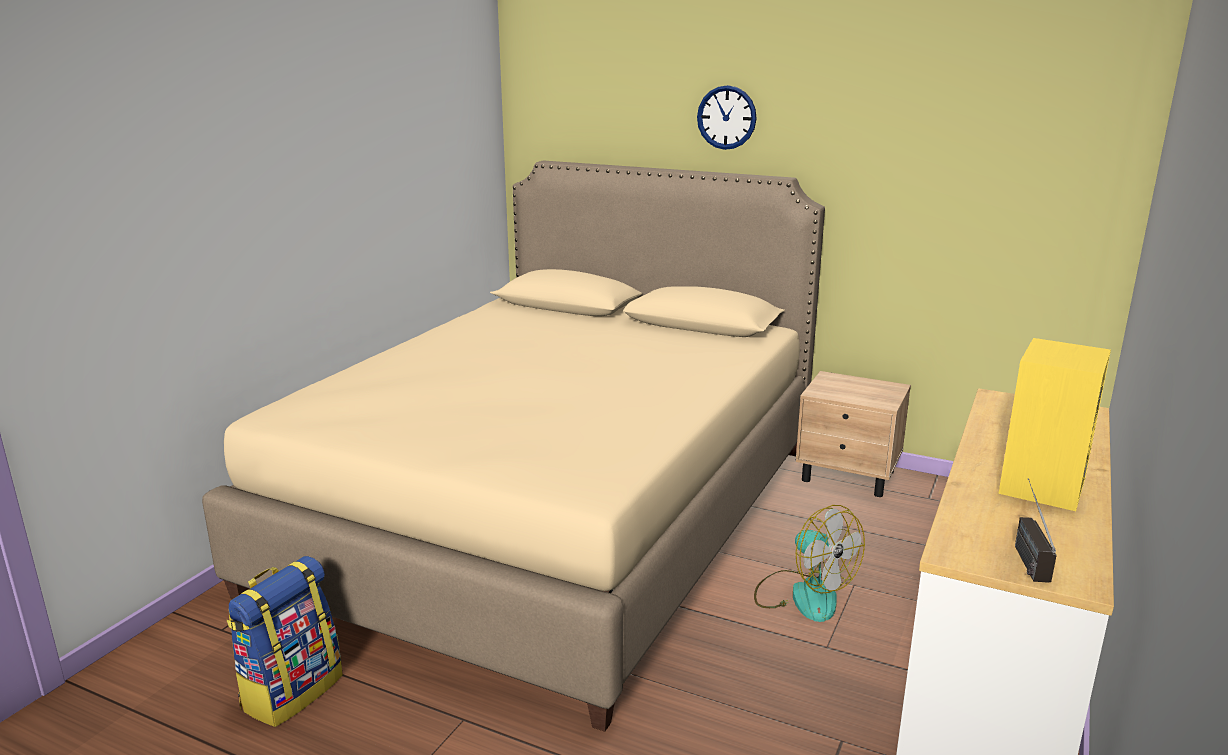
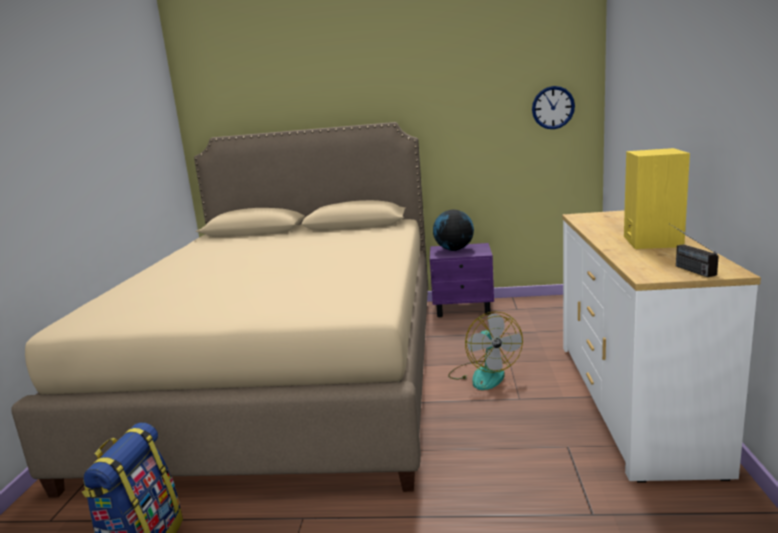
camera: 20 degrees left, 5 degrees down
wall clock [697,85,757,150] -> wall clock moved to [532,86,575,129]
fan [754,505,865,622] -> fan turned 45 degrees clockwise [448,311,523,390]
beige nightstand [795,371,911,497] -> purple nightstand [430,243,494,317]
none -> globe [433,210,474,251]

